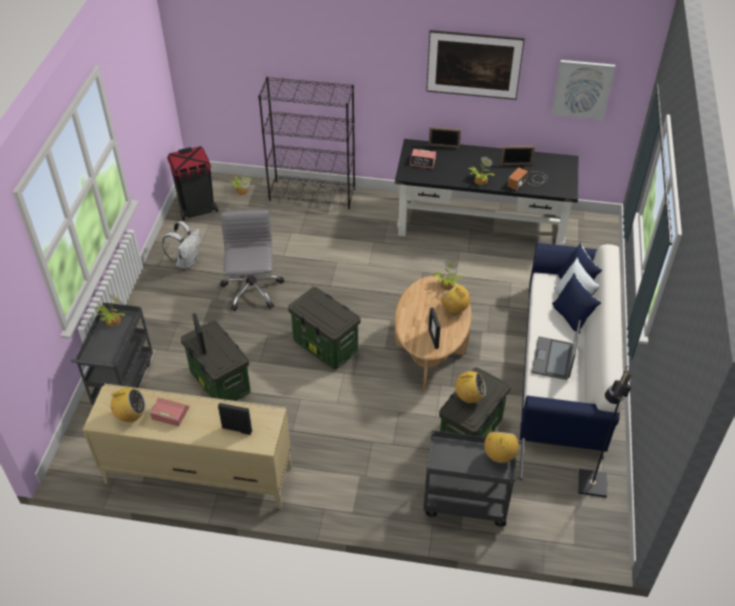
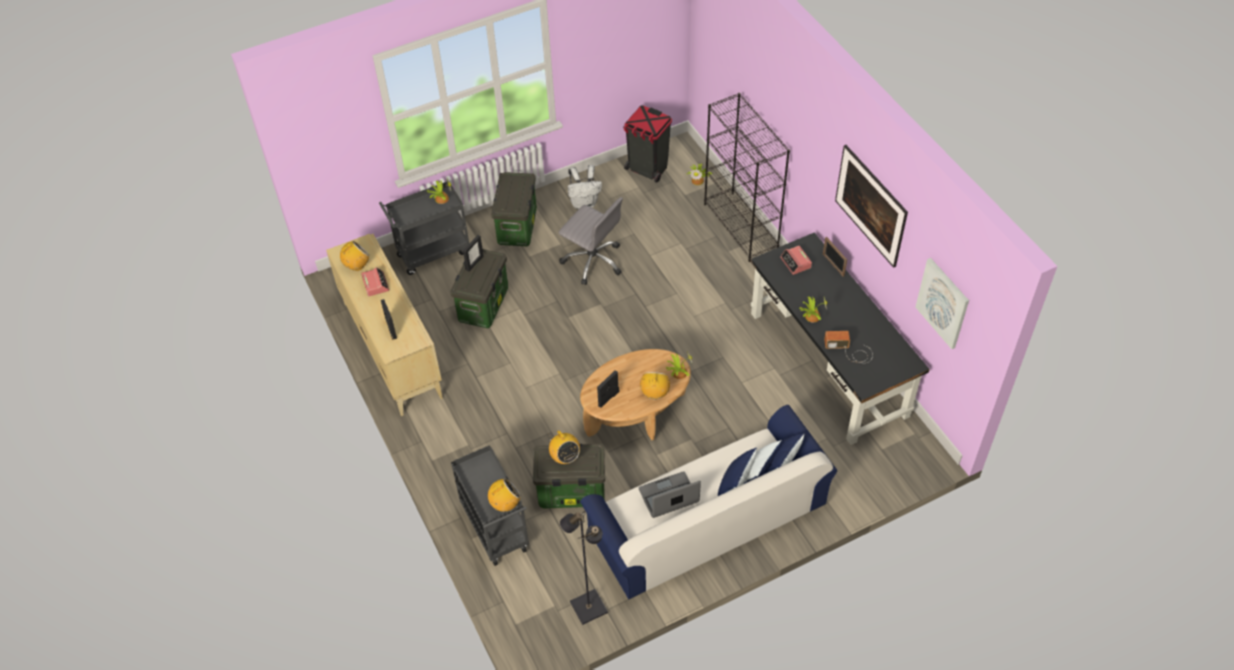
camera: 55 degrees right, 5 degrees up
radio [110,388,146,422] -> radio turned 90 degrees counterclockwise [340,241,369,271]
grey office chair [220,210,284,311] -> grey office chair turned 75 degrees clockwise [559,197,623,285]
storage box [288,287,360,369] -> storage box moved to [491,172,537,246]
picture frame [501,146,535,166] -> none

